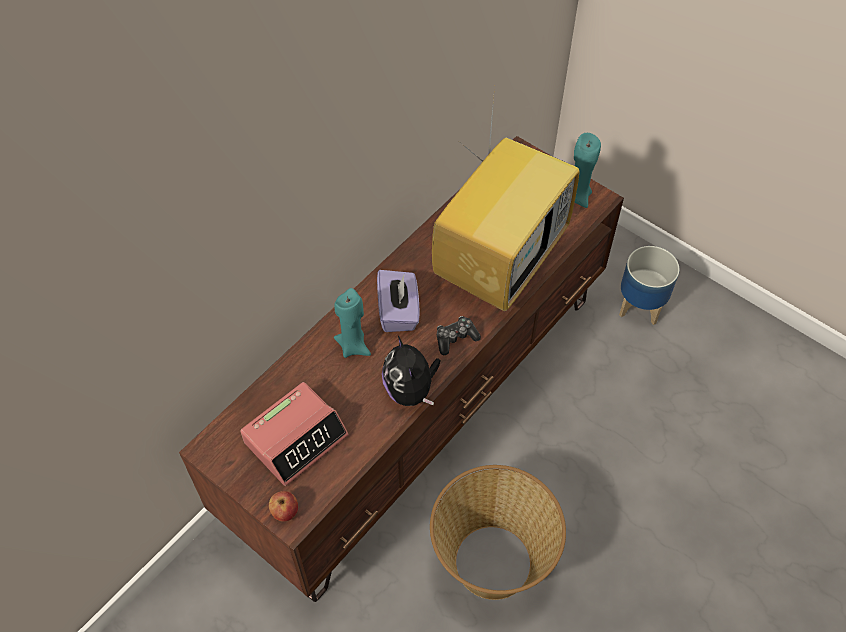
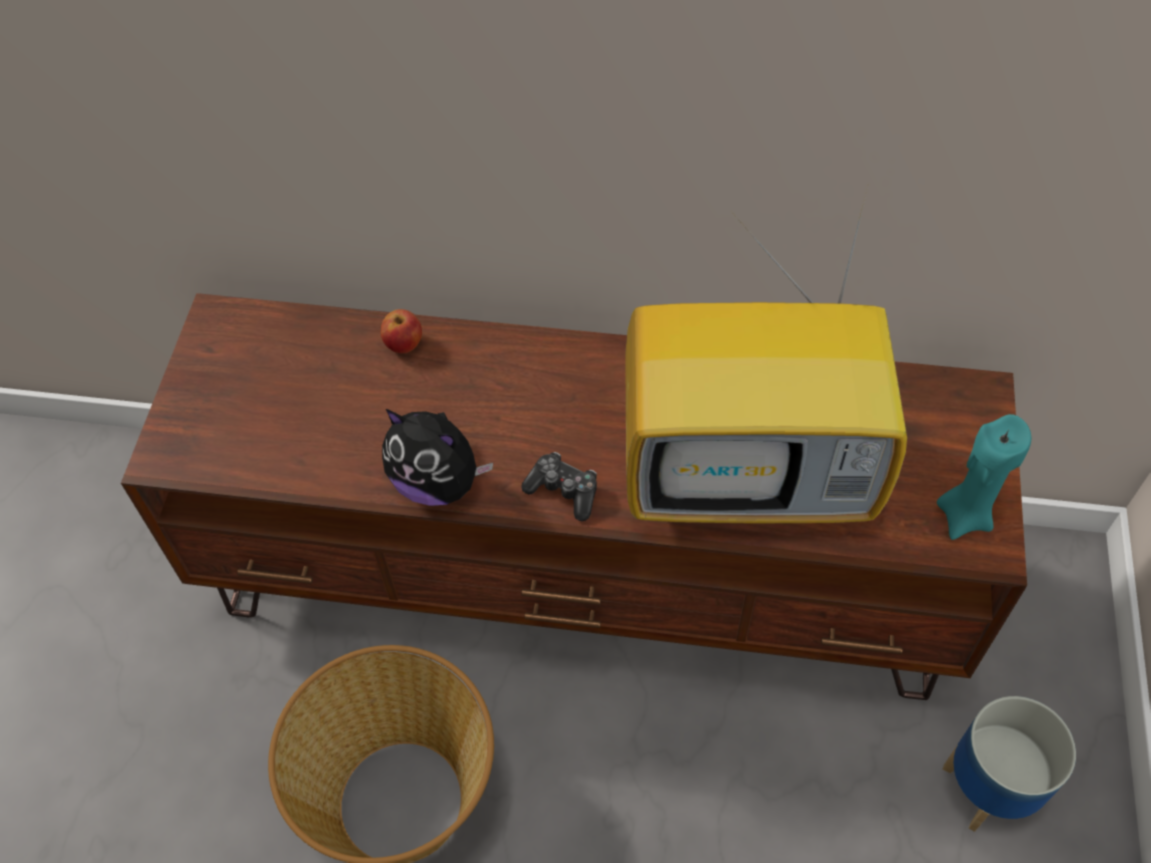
camera: 60 degrees right, 0 degrees up
alarm clock [240,382,349,486] -> none
apple [269,491,298,522] -> apple moved to [380,309,422,353]
turquoise candle [334,288,371,358] -> none
purple tissue box [377,270,420,332] -> none
plush toy [382,336,441,406] -> plush toy turned 105 degrees counterclockwise [382,409,493,506]

